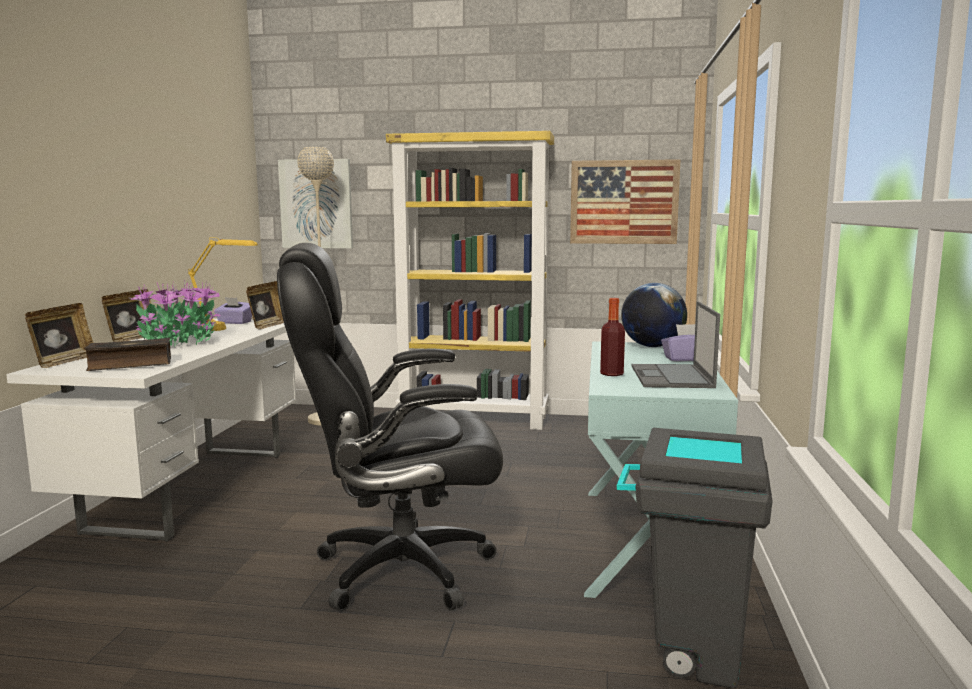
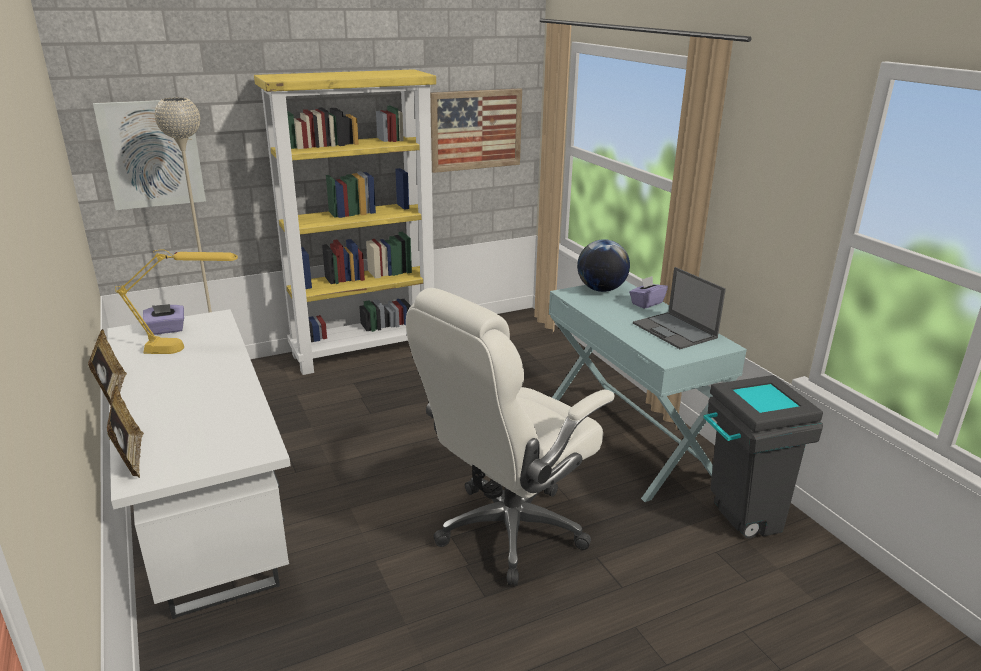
camera: 35 degrees left, 15 degrees up
book [84,338,171,371] -> none
potted plant [130,280,221,347] -> none
picture frame [246,281,284,330] -> none
black office chair [277,243,503,611] -> white office chair [406,288,614,585]
bottle [600,298,625,376] -> none

